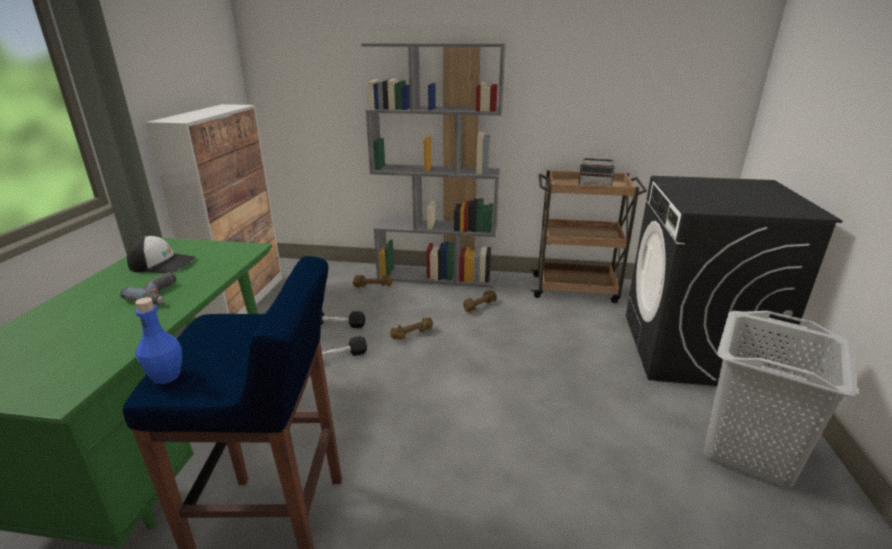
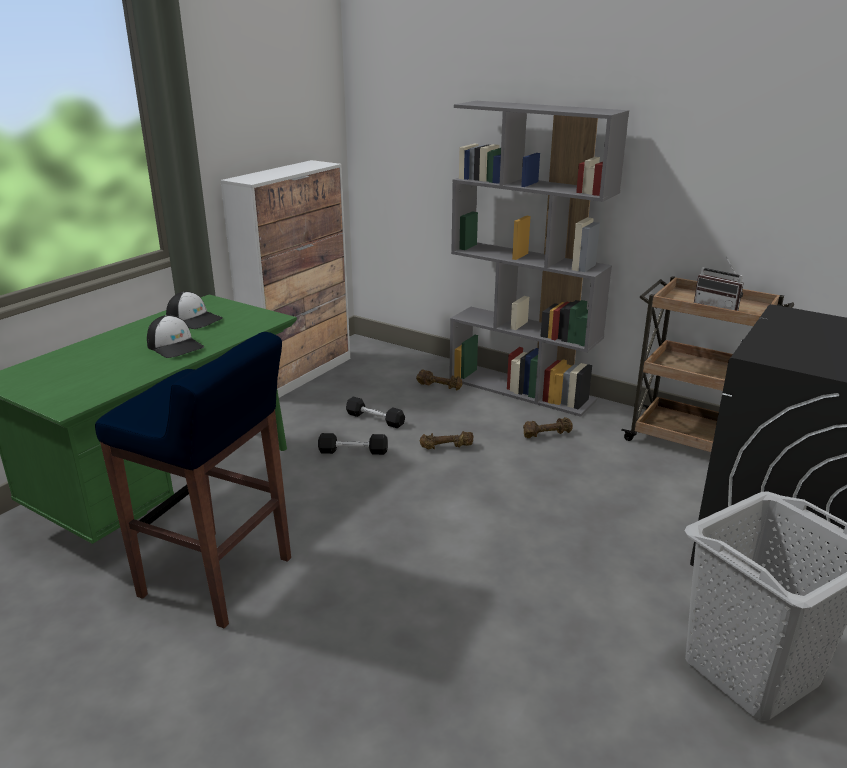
camera: 25 degrees right, 0 degrees up
power drill [120,272,176,305] -> cap [147,315,204,358]
blue bottle [135,297,182,384] -> none

